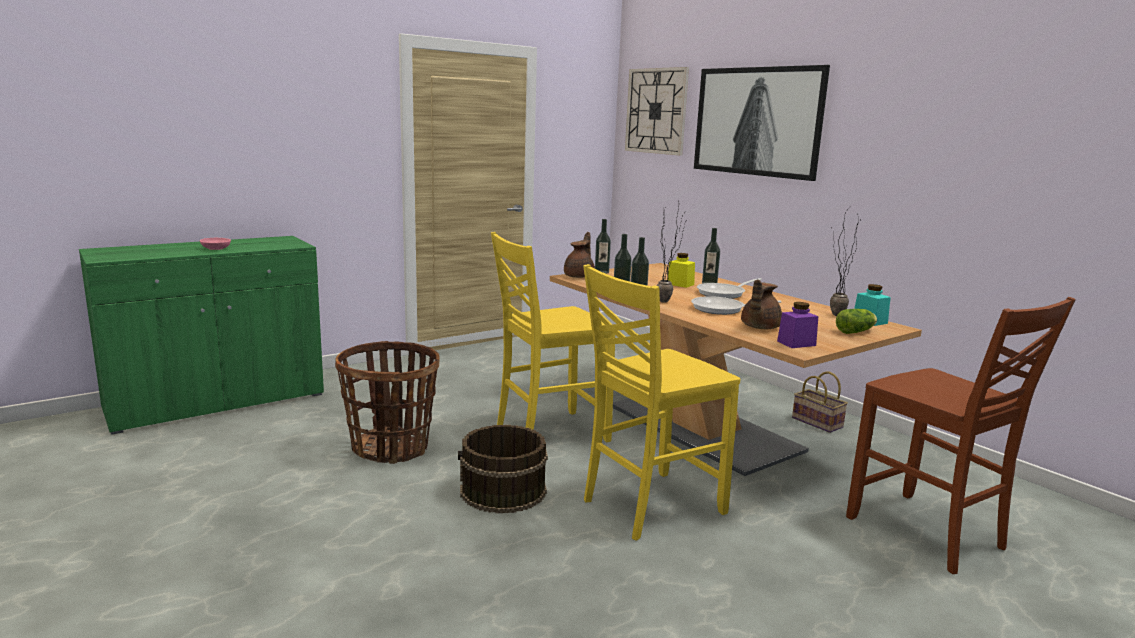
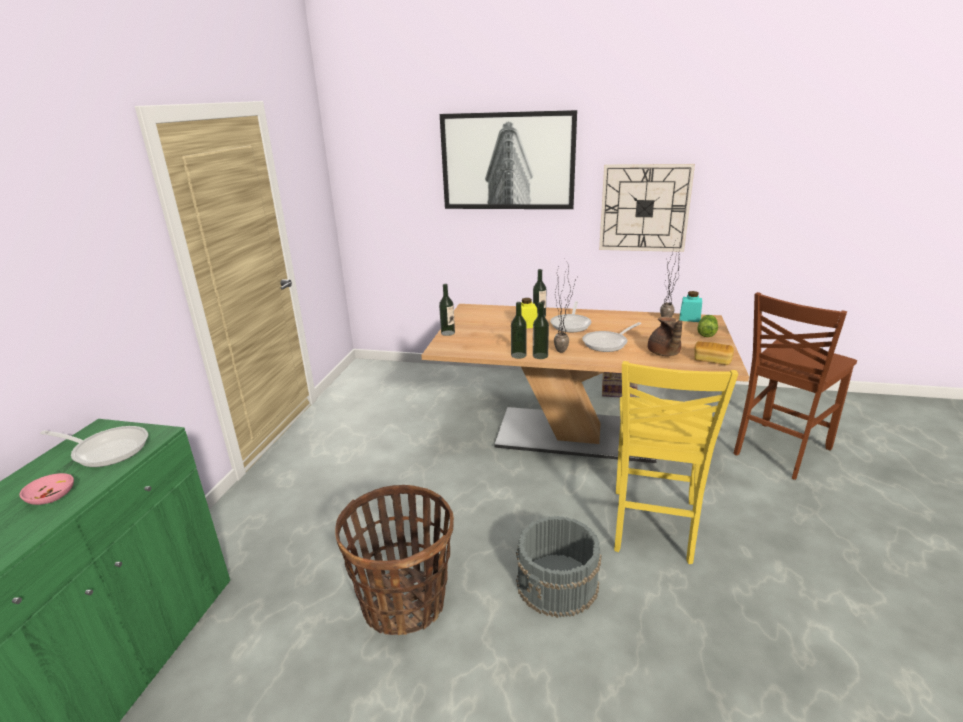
camera: 40 degrees left, 10 degrees up
brown bucket [458,425,548,513] -> grey bucket [516,516,601,618]
yellow chair [491,232,615,443] -> none
brown teapot [564,232,595,278] -> none
wall clock [625,67,689,156] -> wall clock moved to [599,164,695,252]
purple jar [777,302,818,348] -> bread [694,341,734,365]
brown chair [846,297,1076,574] -> brown chair turned 120 degrees clockwise [734,292,857,480]
none -> frying pan [40,426,148,467]

